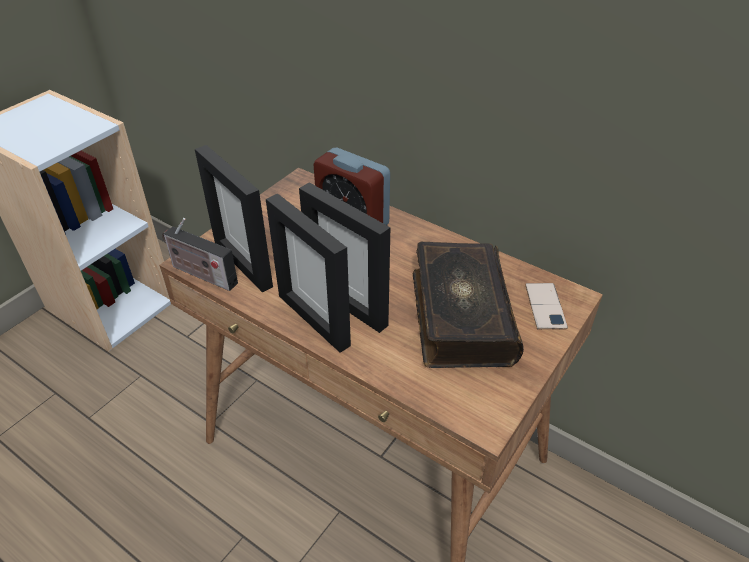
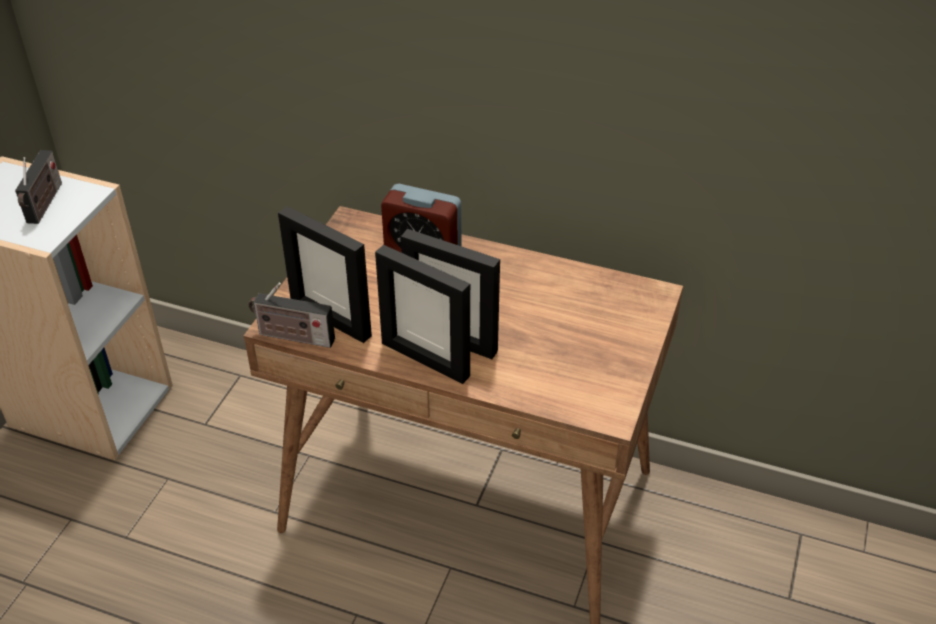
camera: 15 degrees left, 0 degrees up
book [413,241,524,368] -> none
phone [525,283,568,330] -> none
none -> radio [15,150,62,224]

